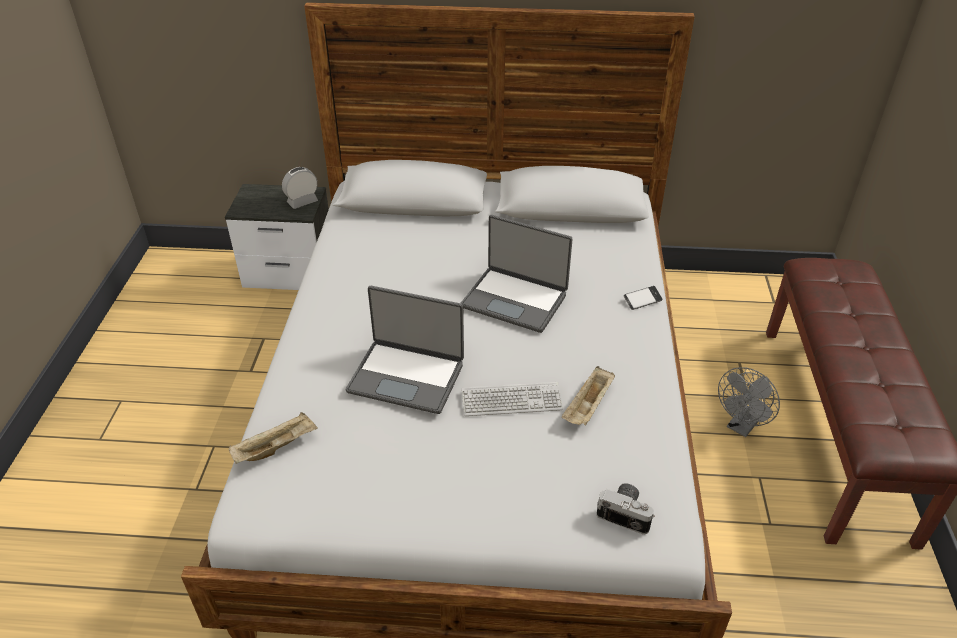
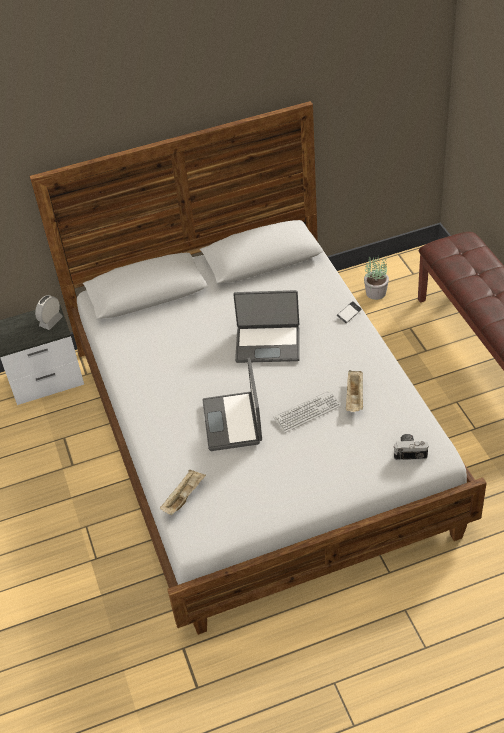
camera: 20 degrees left, 5 degrees up
laptop [346,286,464,414] -> laptop turned 90 degrees clockwise [202,358,262,451]
grey fan [718,367,780,437] -> none
none -> potted plant [364,255,389,300]

